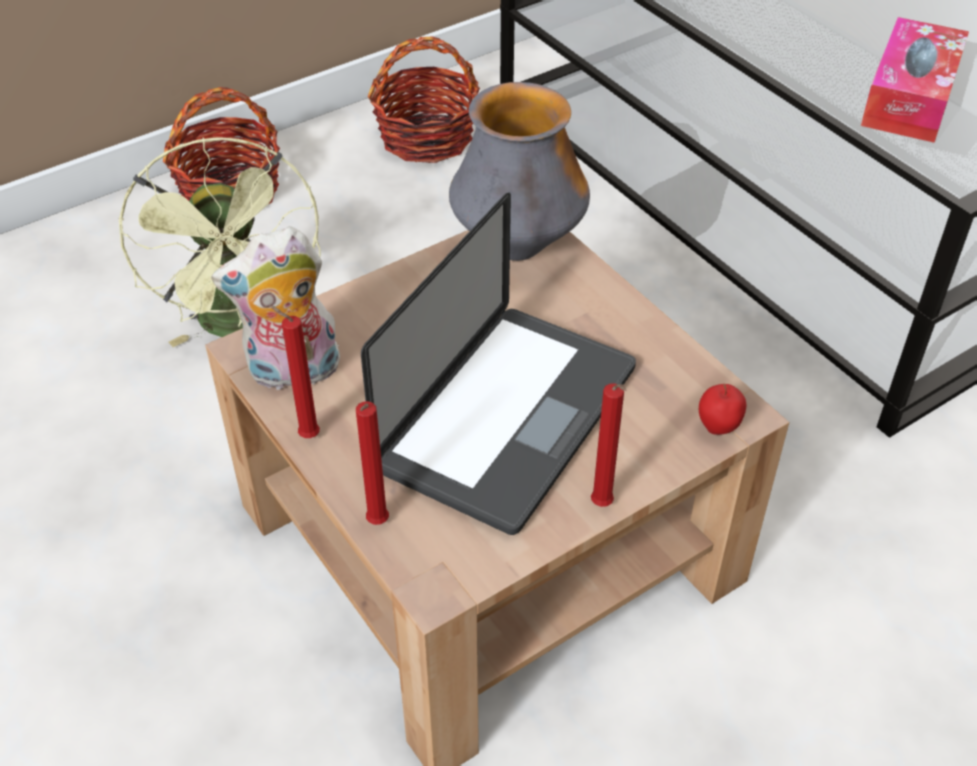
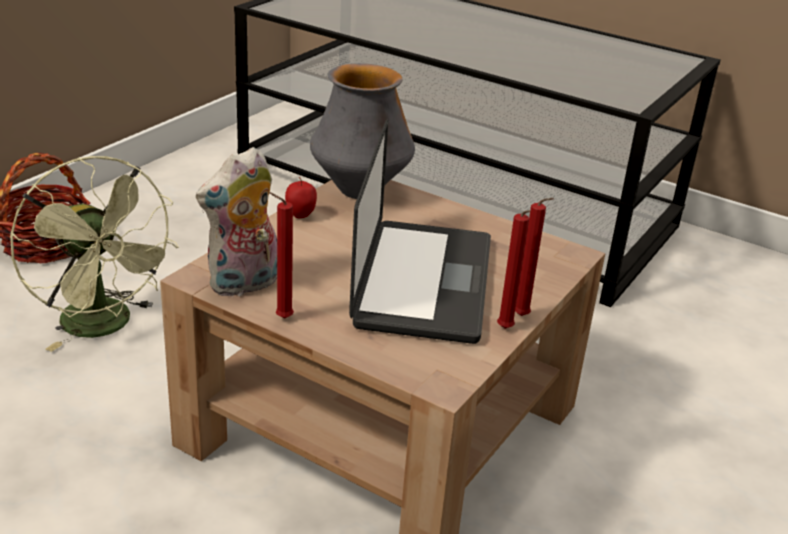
camera: 25 degrees left, 15 degrees down
red candle [356,401,389,525] -> red candle moved to [497,210,531,329]
basket [368,36,480,163] -> none
apple [699,384,746,435] -> apple moved to [285,177,317,218]
tissue box [861,17,969,143] -> none

